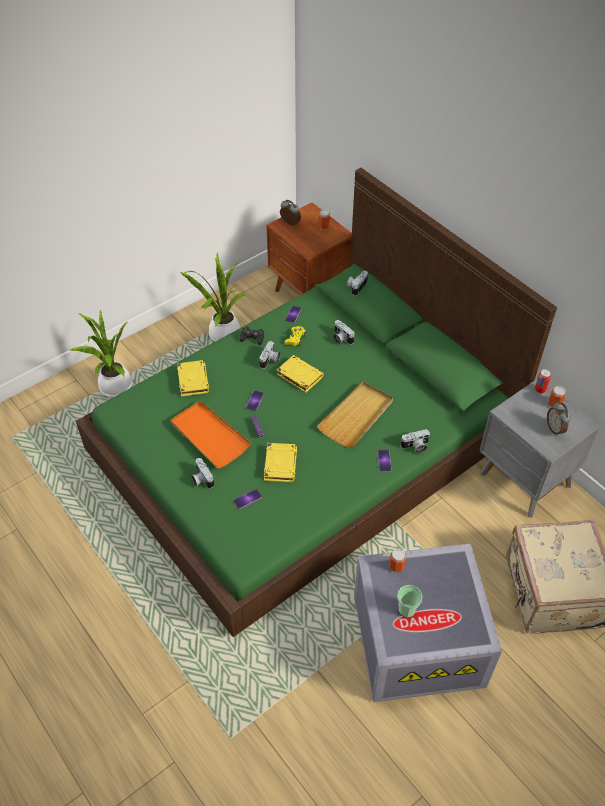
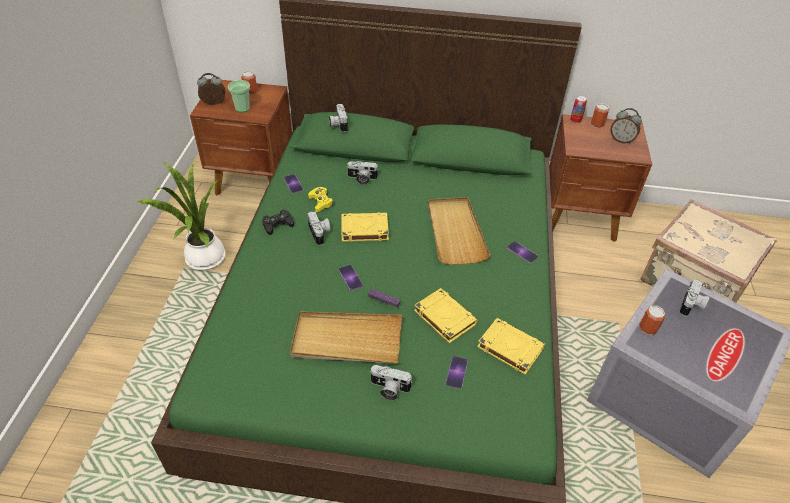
camera: 45 degrees left, 5 degrees down
potted plant [69,309,133,397] -> none
orange tray [171,401,251,468] -> beige tray [290,311,402,364]
yellow book [177,360,209,397] -> yellow book moved to [477,318,545,375]
cup [397,585,423,618] -> cup moved to [228,80,250,112]
camera [400,429,430,453] -> camera moved to [680,279,710,316]
grey nightstand [479,379,600,518] -> brown nightstand [549,114,652,242]

